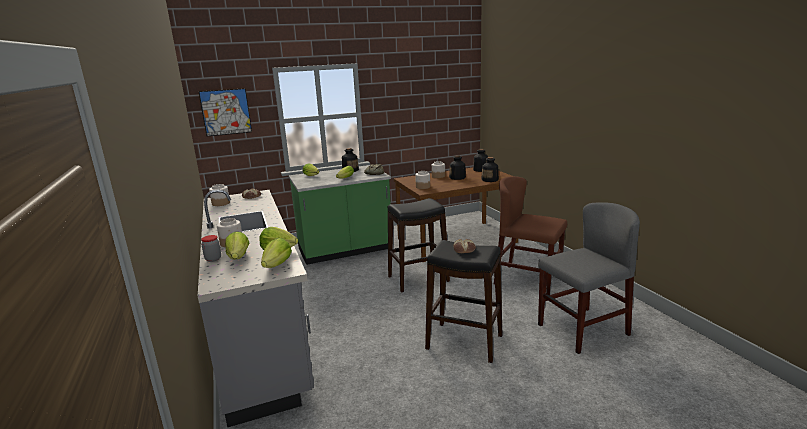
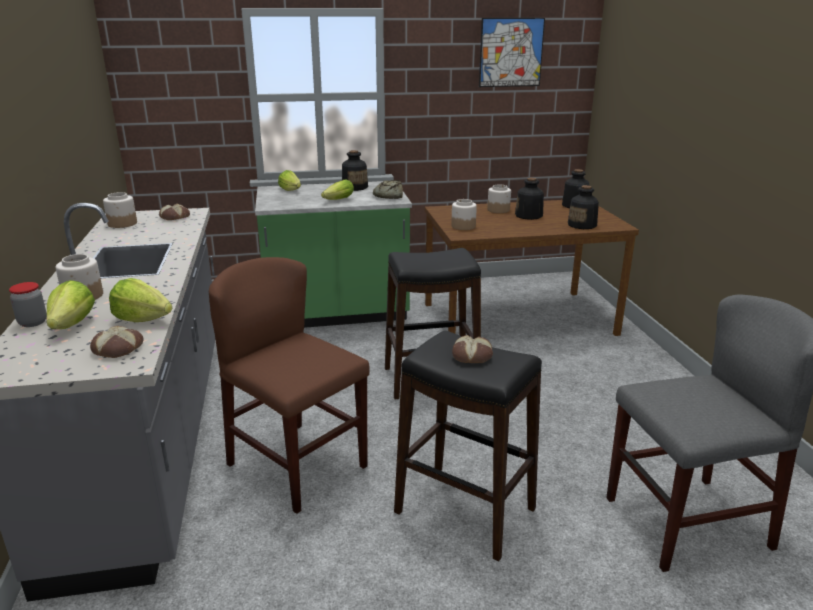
camera: 10 degrees right, 5 degrees up
picture [198,88,252,136] -> picture moved to [479,18,545,87]
lettuce [261,238,292,268] -> bread [90,326,143,358]
brown chair [494,176,567,295] -> brown chair moved to [209,257,370,514]

